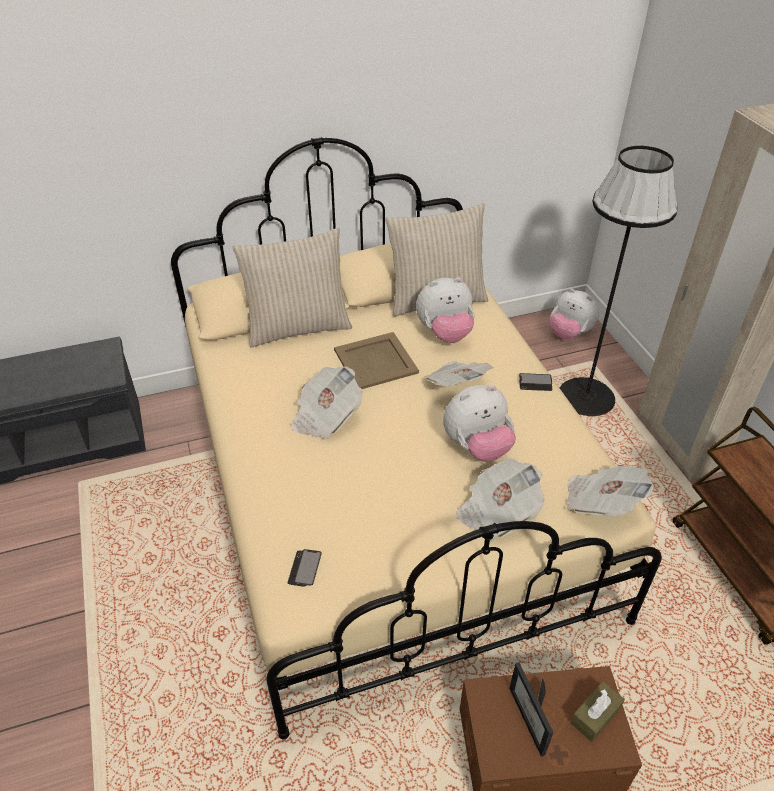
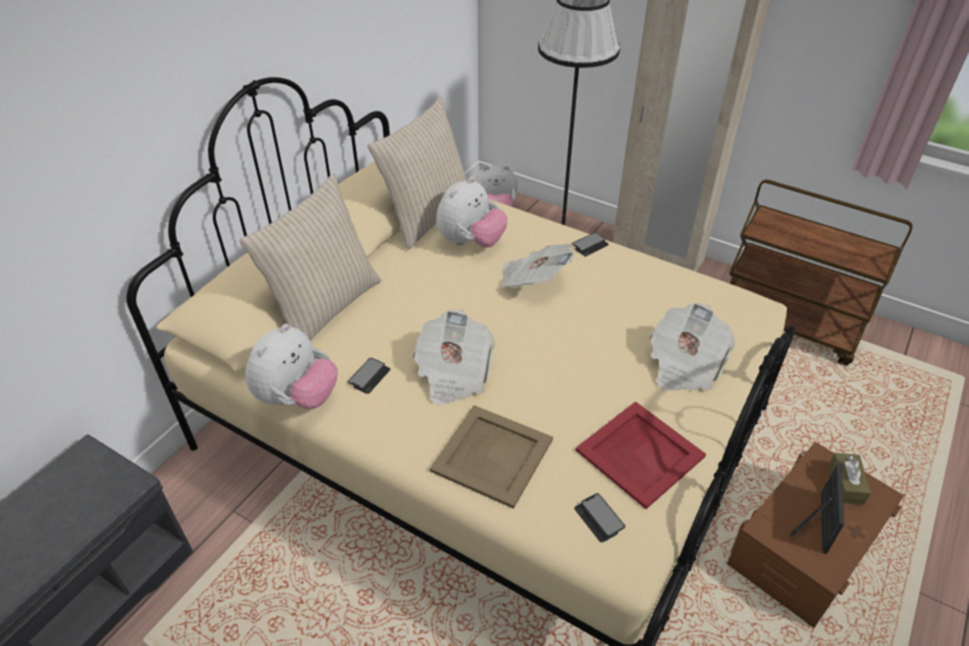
camera: 40 degrees left, 0 degrees up
beige tray [334,332,419,389] -> beige tray moved to [430,405,553,509]
plush toy [443,385,516,462] -> plush toy moved to [245,324,338,409]
picture frame [509,662,553,757] -> picture frame turned 105 degrees counterclockwise [790,463,844,554]
newspaper [567,465,654,517] -> none
none -> phone [348,358,390,394]
none -> red tray [575,401,706,509]

